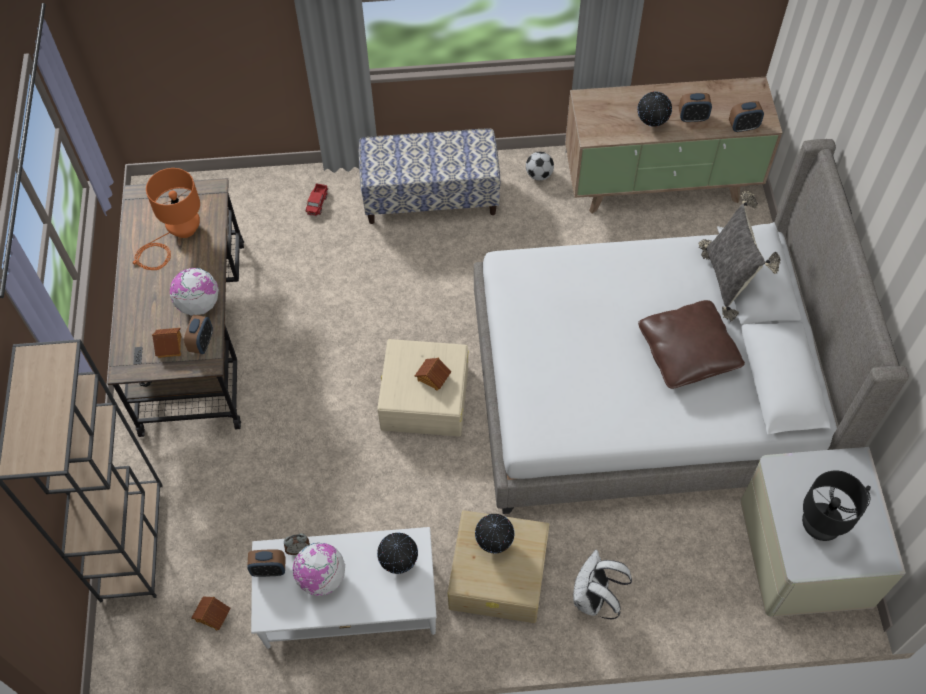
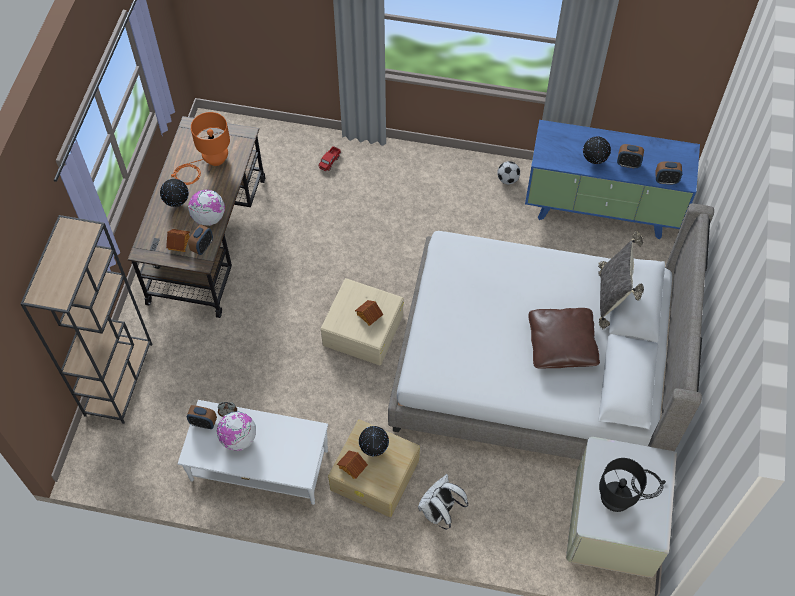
camera: 15 degrees right, 0 degrees up
toy house [192,597,231,631] -> toy house moved to [337,451,368,479]
bench [359,129,500,224] -> none
globe [377,533,418,574] -> globe moved to [160,179,189,207]
green dresser [565,77,783,213] -> blue dresser [525,120,700,240]

